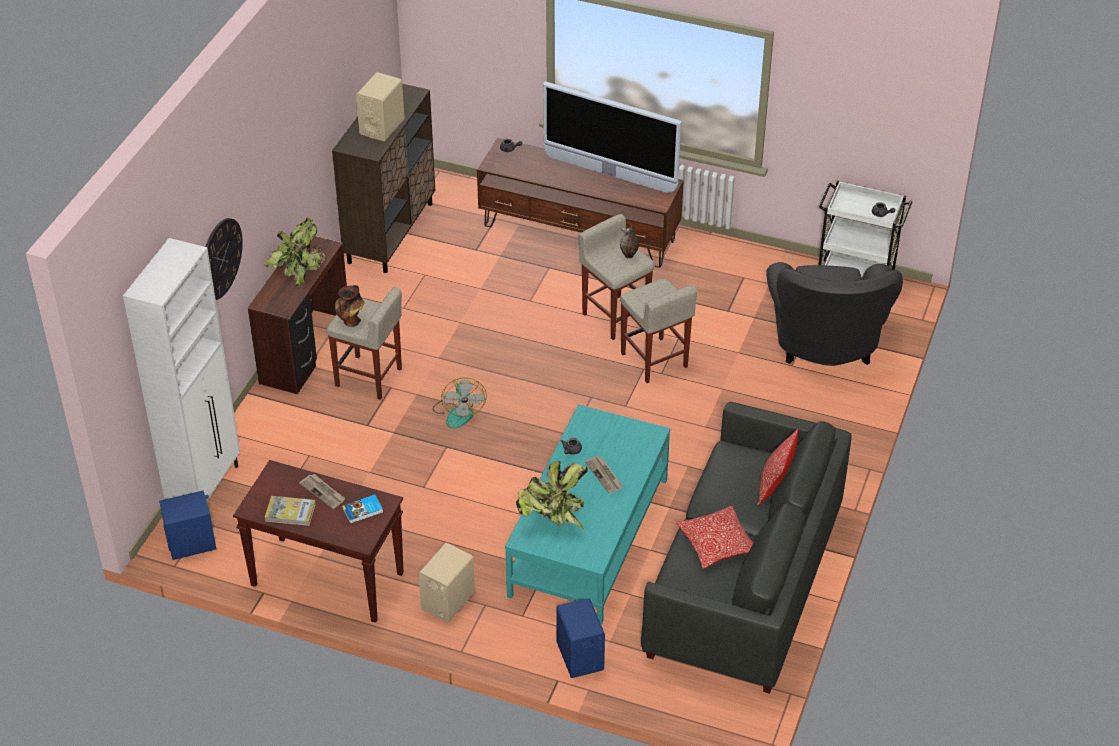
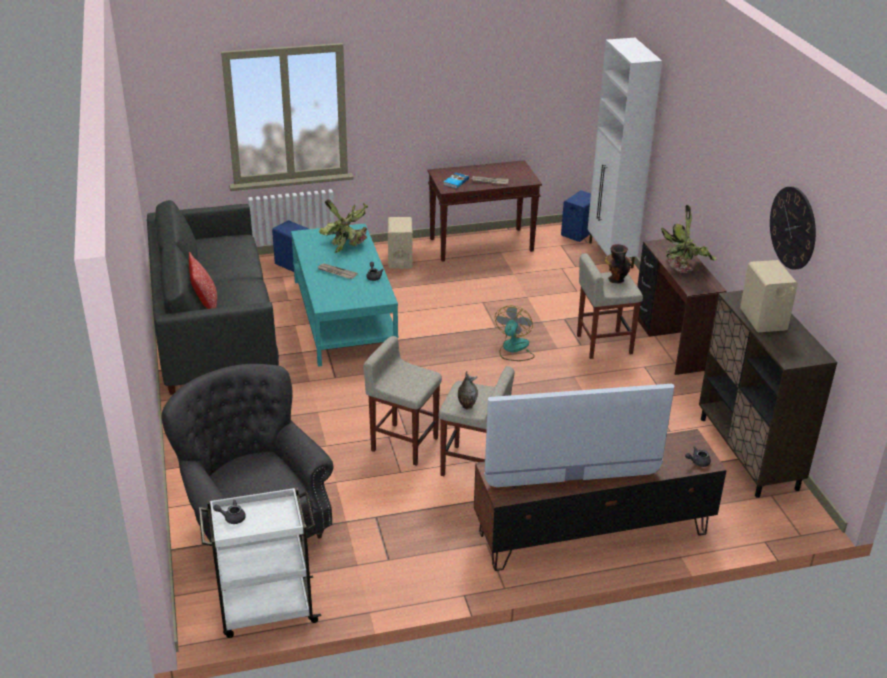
camera: 145 degrees right, 10 degrees down
wall clock [205,218,243,300] -> wall clock moved to [770,186,816,270]
book [265,496,316,526] -> none
fan [432,377,487,428] -> fan turned 60 degrees clockwise [495,306,535,361]
pillow [676,506,754,569] -> none

